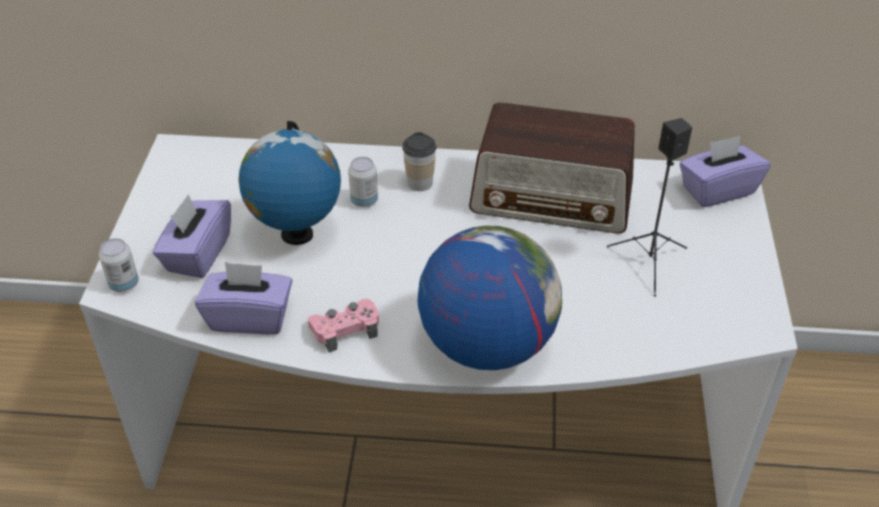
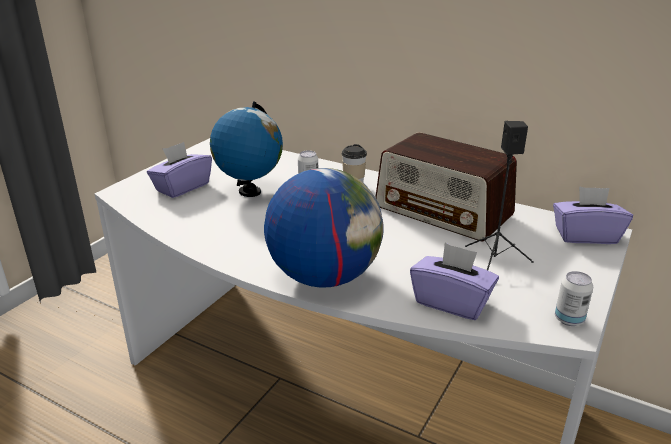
camera: 25 degrees right, 15 degrees down
can [99,238,139,292] -> can moved to [555,271,593,326]
purple tissue box [195,262,292,334] -> purple tissue box moved to [410,243,499,320]
pink game controller [308,299,379,352] -> none

